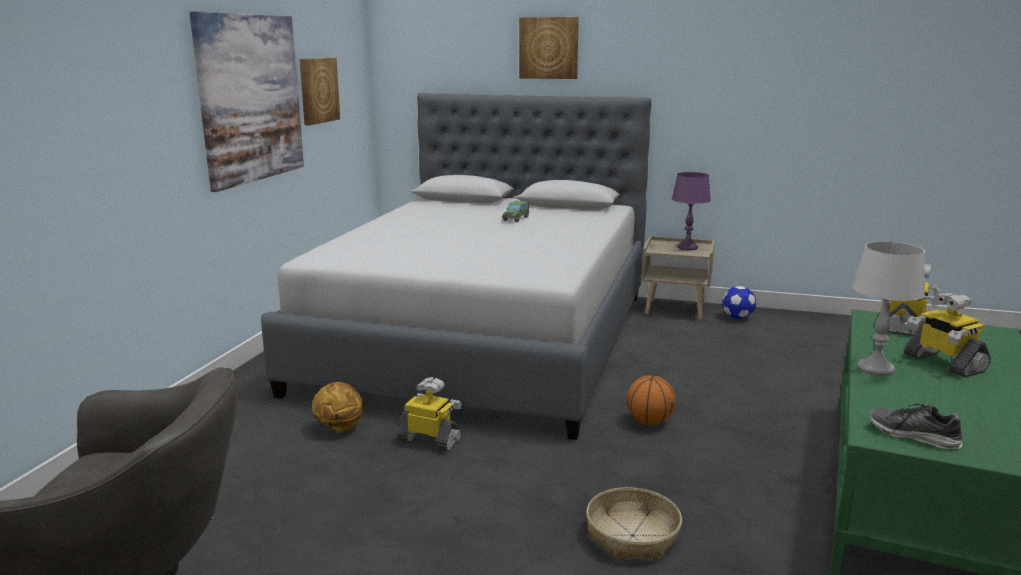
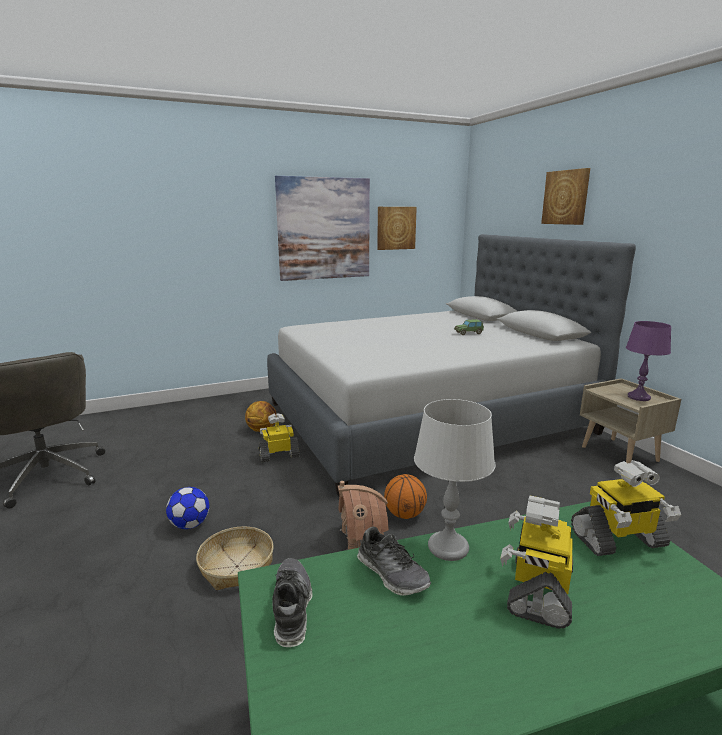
camera: 50 degrees right, 0 degrees up
toy robot [397,377,462,451] -> toy robot turned 90 degrees counterclockwise [259,414,300,463]
football [722,286,756,319] -> football moved to [166,487,209,529]
none -> toy house [338,481,389,550]
none -> shoe [357,527,432,596]

